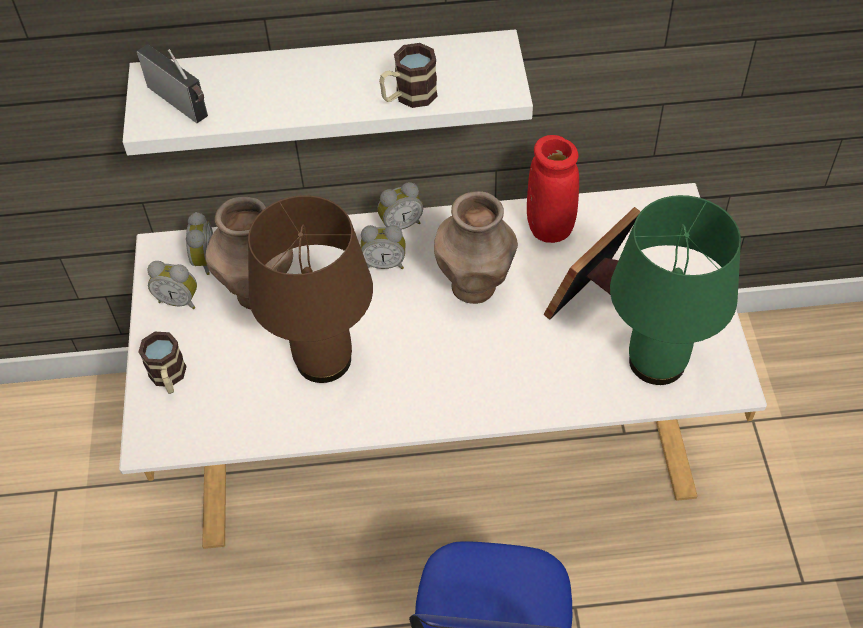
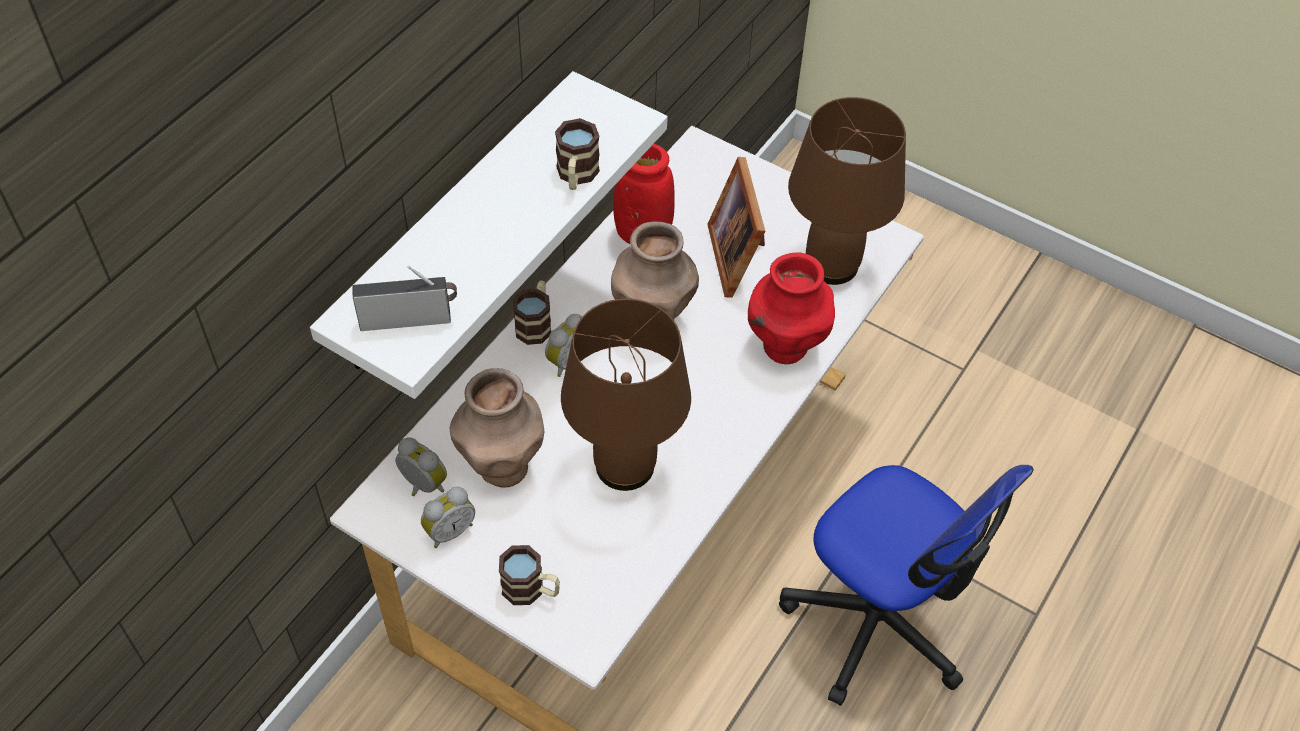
camera: 55 degrees left, 0 degrees up
alarm clock [377,182,423,230] -> mug [513,280,551,345]
green table lamp [610,195,741,385] -> brown table lamp [788,97,906,285]
none -> red vase [748,252,835,364]

